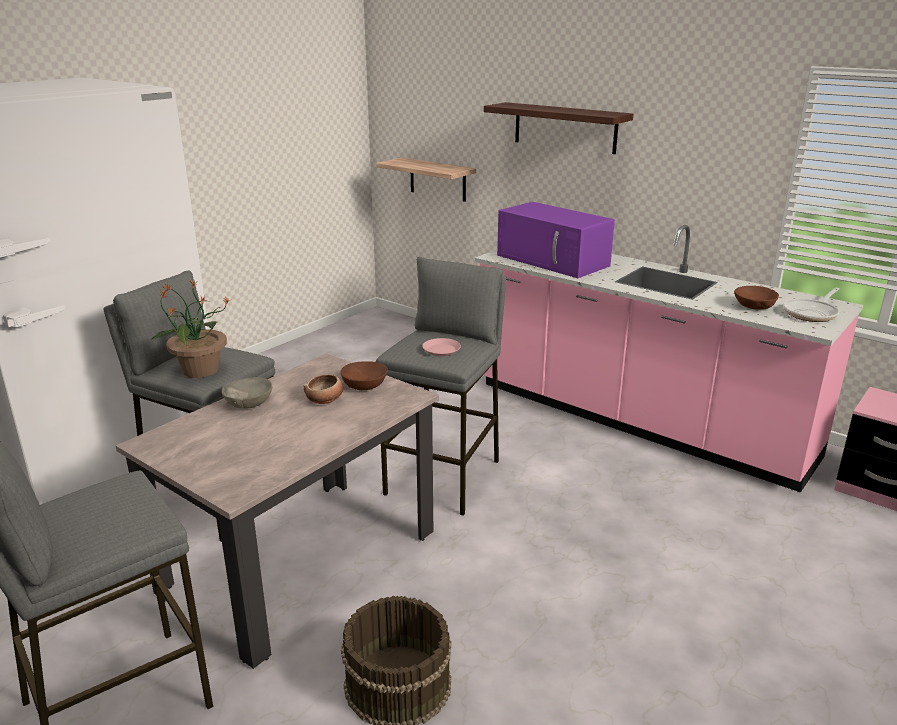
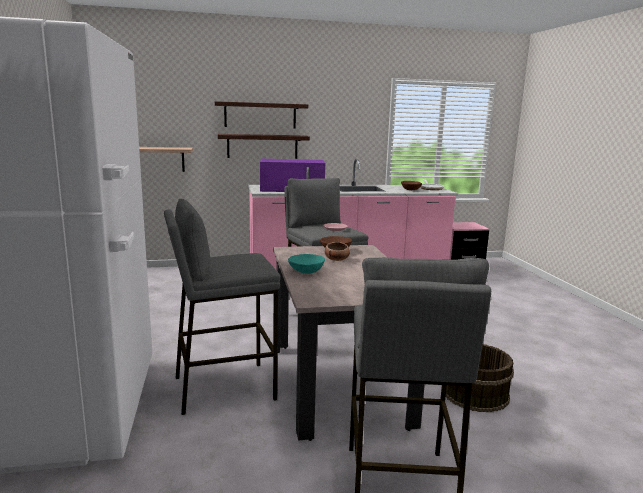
camera: 50 degrees left, 10 degrees down
potted plant [150,279,232,378] -> none
grey bowl [221,377,273,409] -> turquoise bowl [288,254,325,274]
none -> shelf [218,134,310,159]

